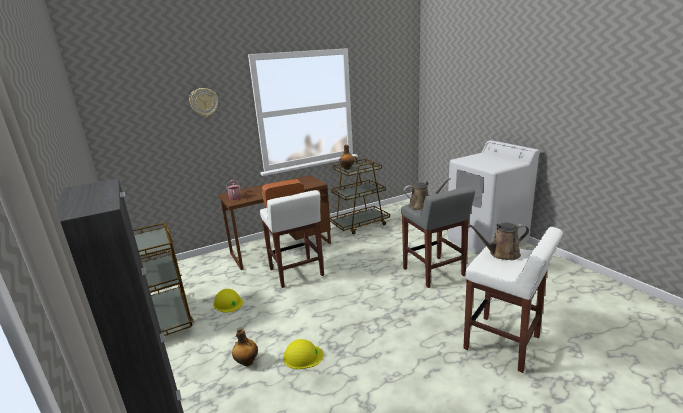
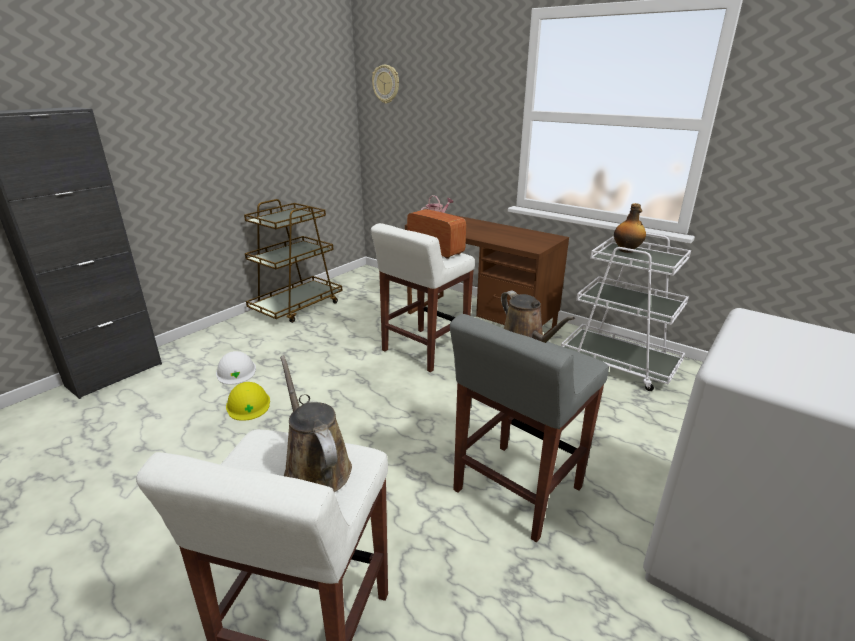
camera: 65 degrees right, 5 degrees up
wall clock [189,88,218,117] -> wall clock moved to [372,65,399,104]
yellow hard hat [213,289,243,313] -> none
bottle [232,329,258,366] -> white hard hat [216,351,256,385]
brown cart [330,156,390,235] -> white cart [561,233,691,391]

